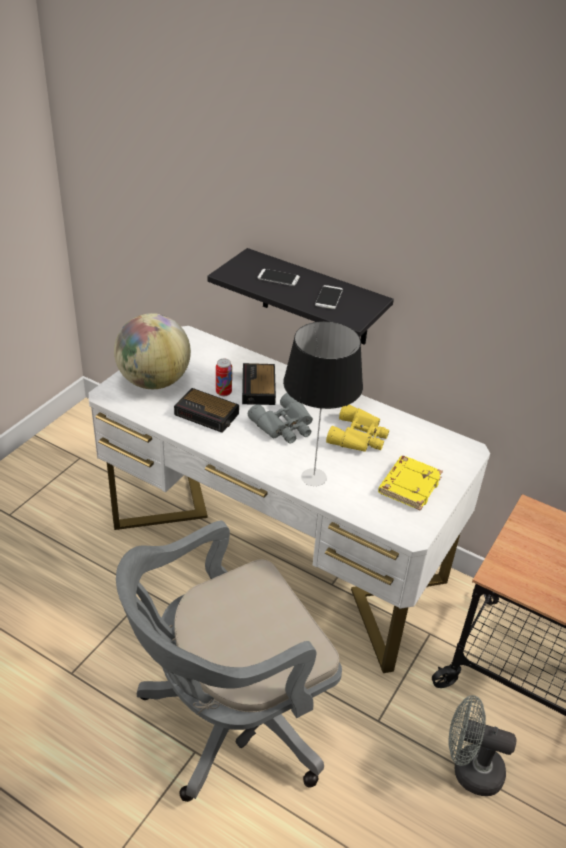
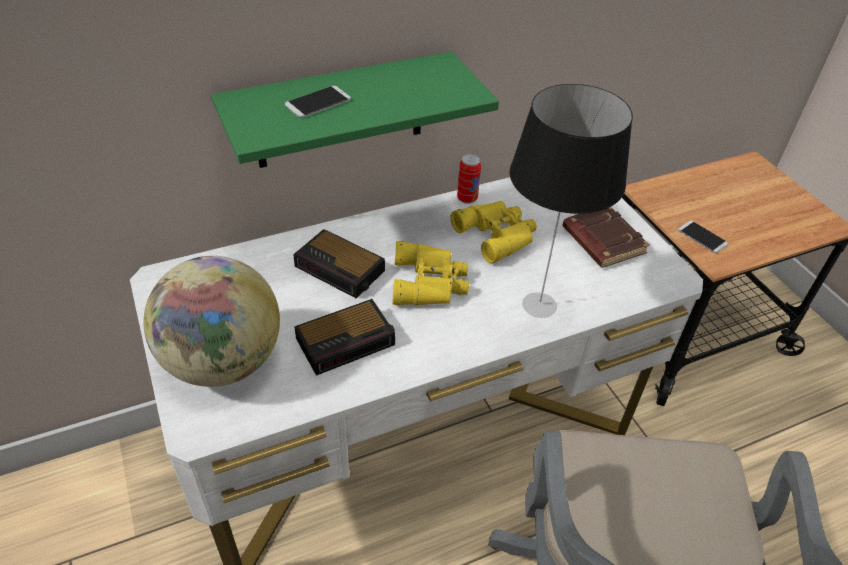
camera: 55 degrees left, 5 degrees up
black shelf [207,248,394,345] -> green shelf [212,52,499,168]
can [216,359,232,396] -> can moved to [457,154,481,204]
grey binoculars [248,393,313,444] -> yellow binoculars [393,241,469,305]
phone [315,285,343,309] -> phone moved to [678,221,728,253]
yellow book [378,456,443,511] -> brown book [562,207,650,268]
grey fan [448,695,517,796] -> none

